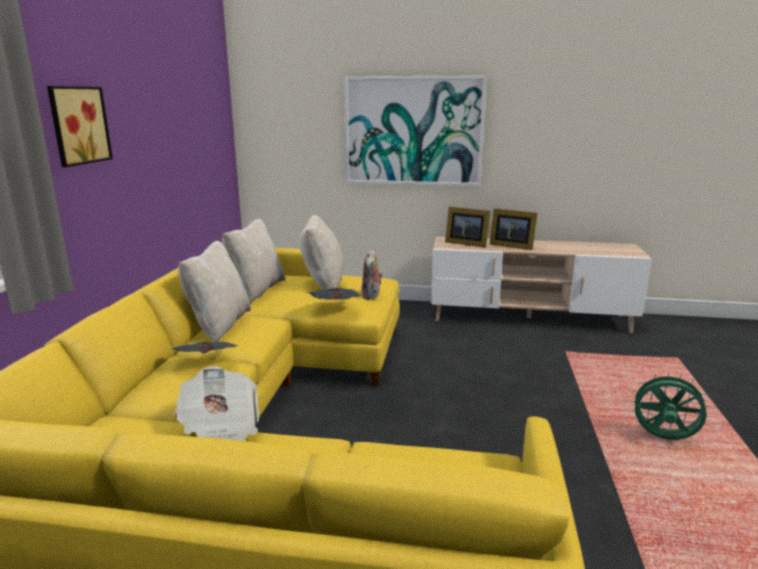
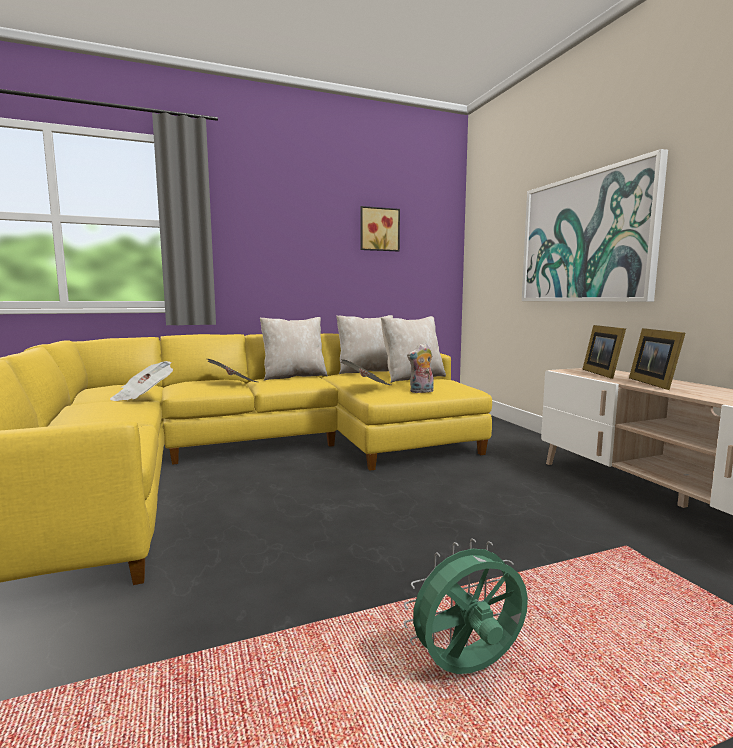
camera: 60 degrees right, 10 degrees down
picture [47,86,113,167] -> picture moved to [361,206,400,251]
green fan [630,371,711,440] -> green fan turned 105 degrees counterclockwise [404,539,528,674]

